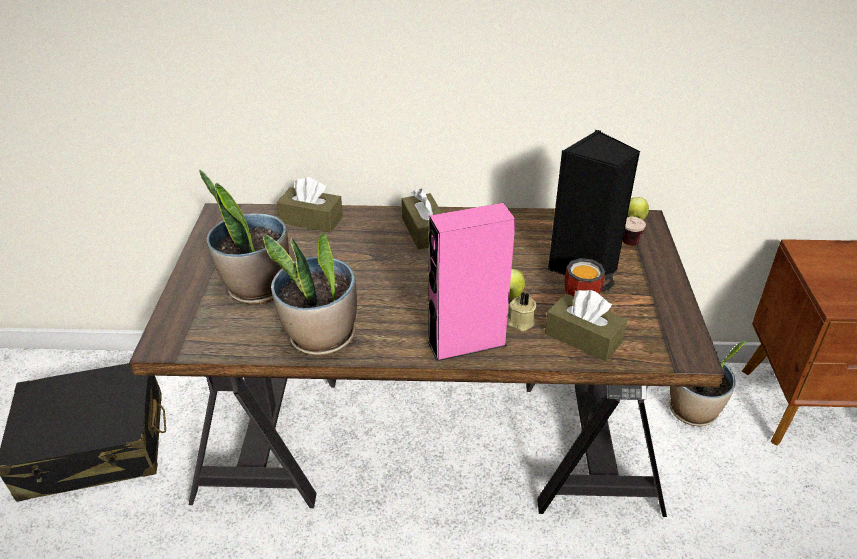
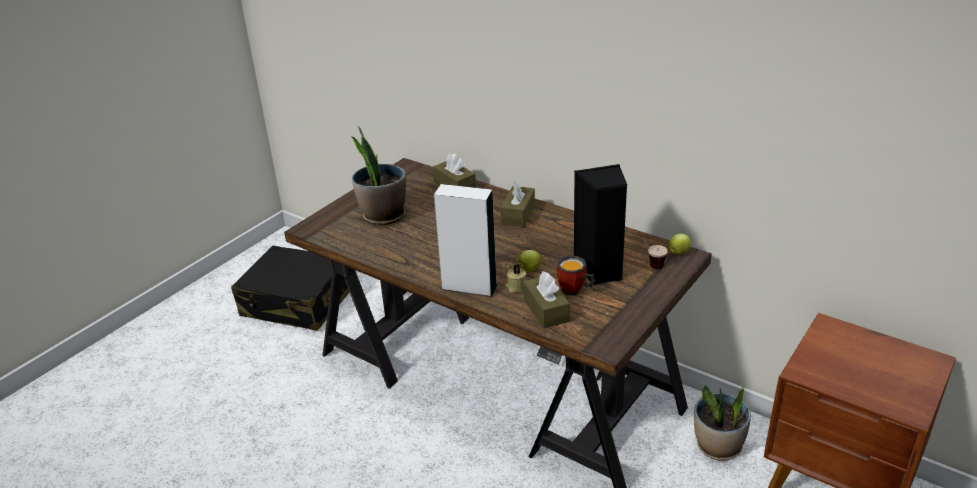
camera: 35 degrees right, 5 degrees down
potted plant [263,232,357,356] -> none
pink speaker [428,203,516,361] -> white speaker [434,184,497,297]

